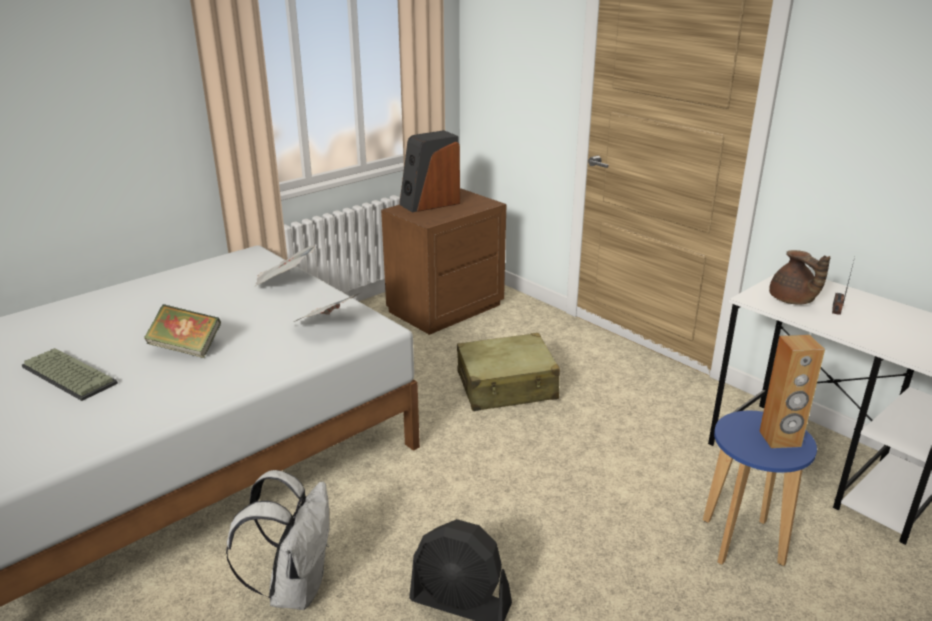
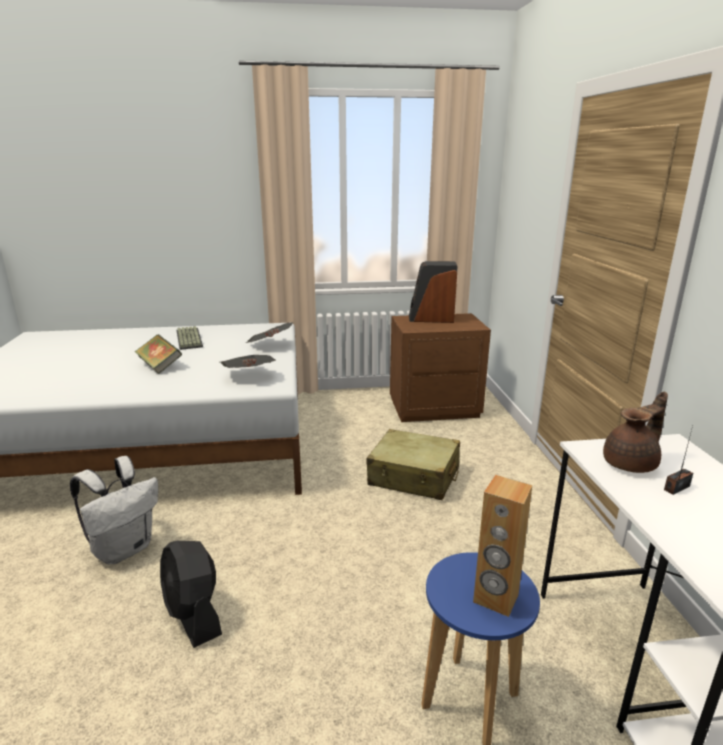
camera: 35 degrees right, 5 degrees down
keyboard [22,348,118,401] -> keyboard moved to [177,326,203,350]
brown teapot [769,250,831,305] -> brown teapot turned 135 degrees counterclockwise [603,391,668,473]

